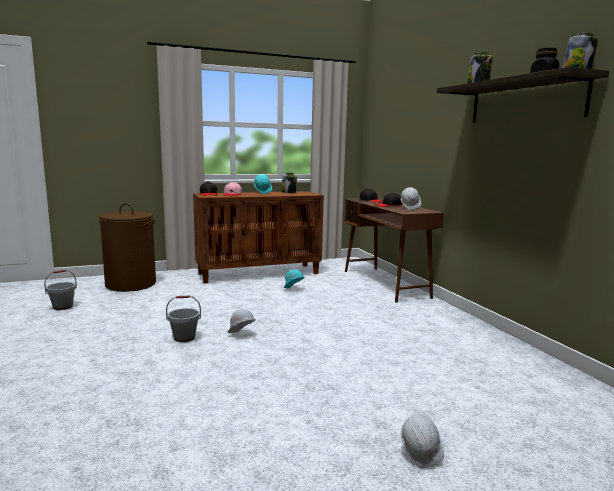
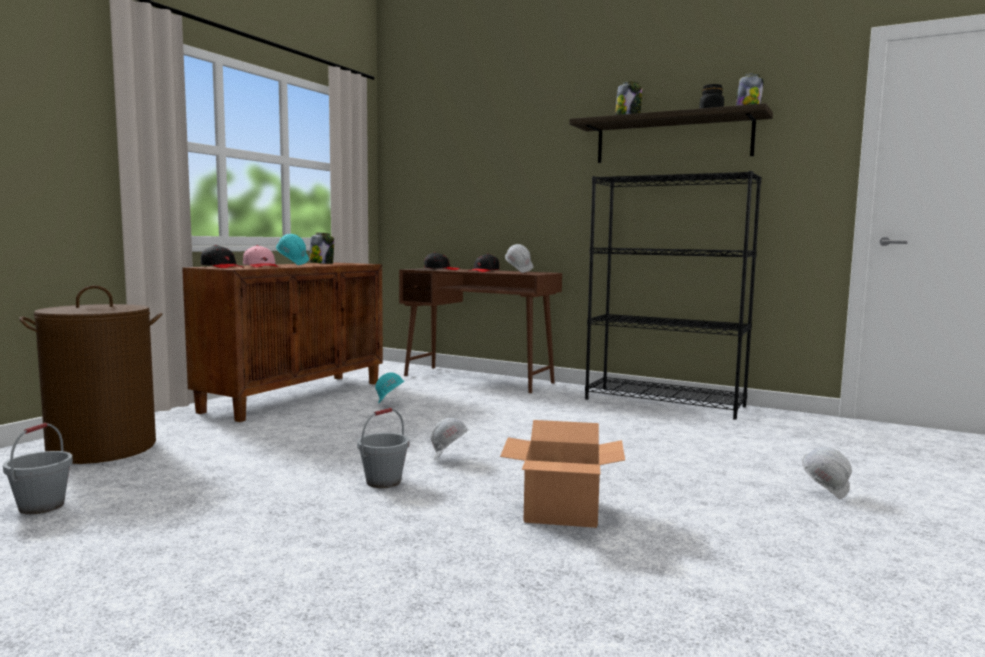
camera: 40 degrees left, 5 degrees down
none -> cardboard box [500,420,625,528]
none -> black bookcase [585,171,762,420]

